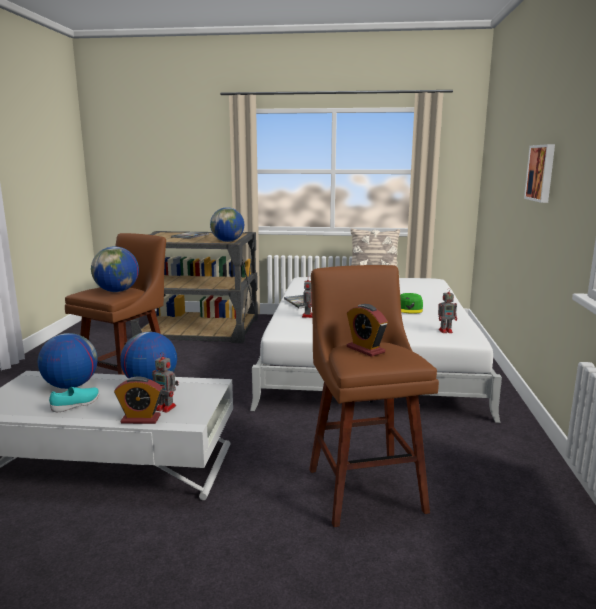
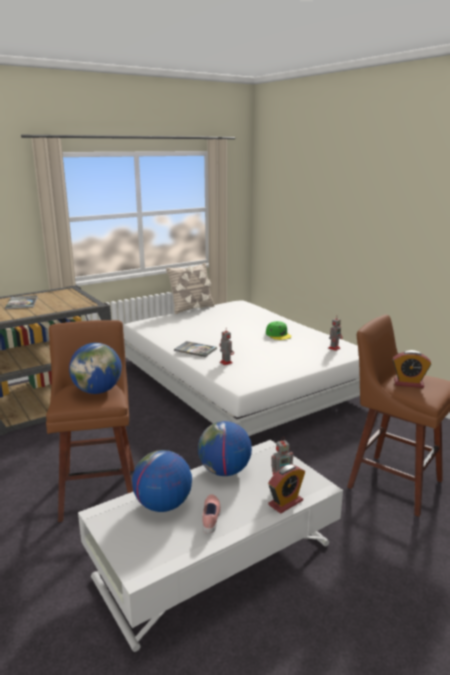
camera: 40 degrees left, 5 degrees up
turquoise shoe [49,387,99,412] -> pink shoe [202,494,221,534]
globe [210,207,244,242] -> none
picture [524,144,555,203] -> none

